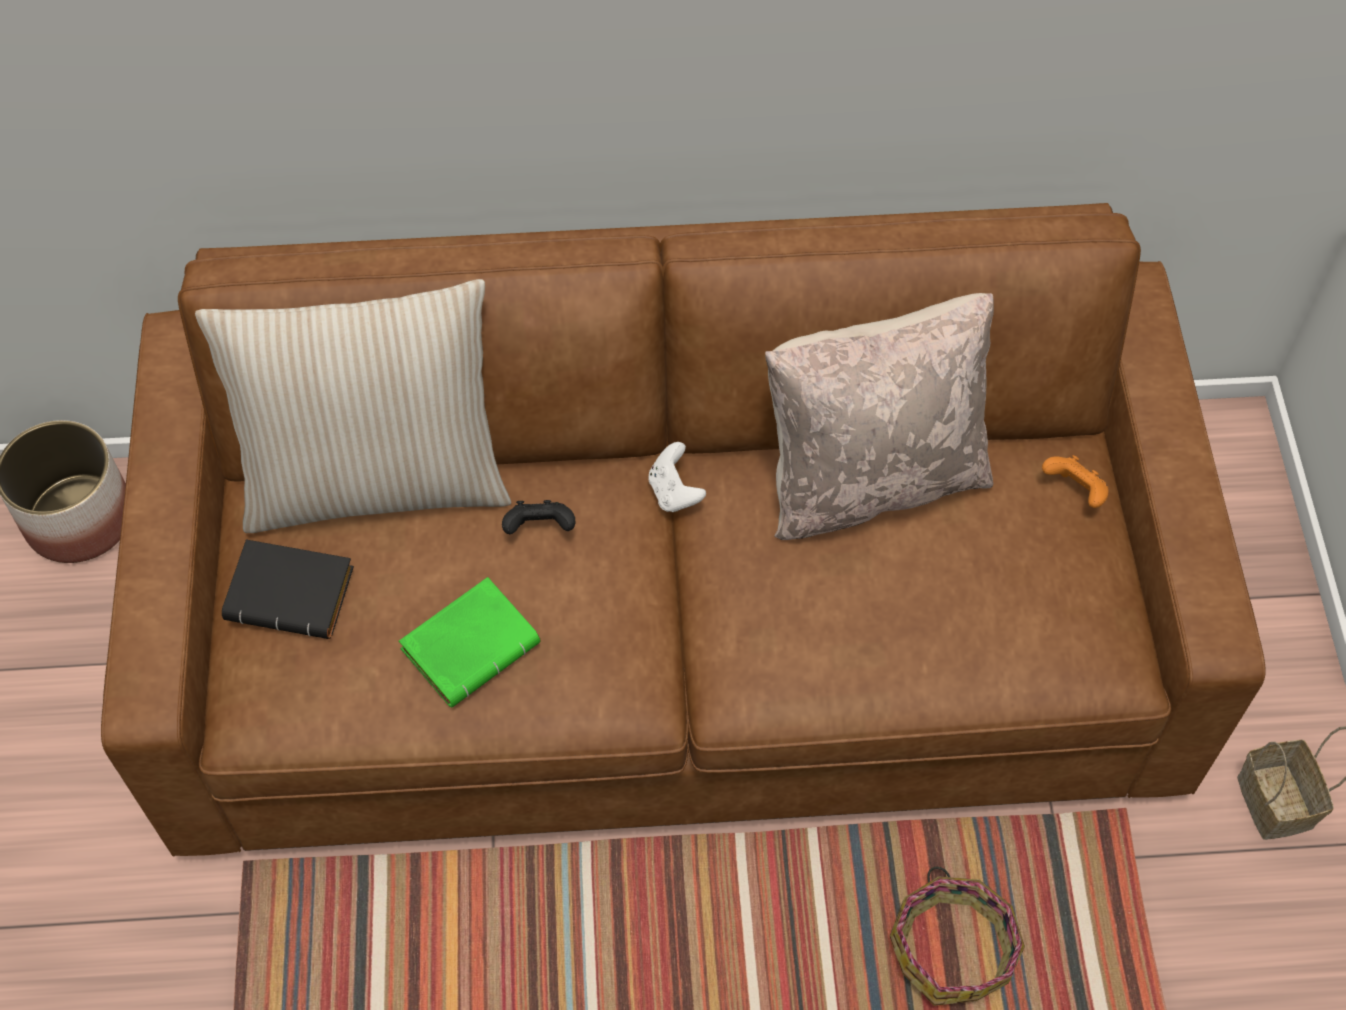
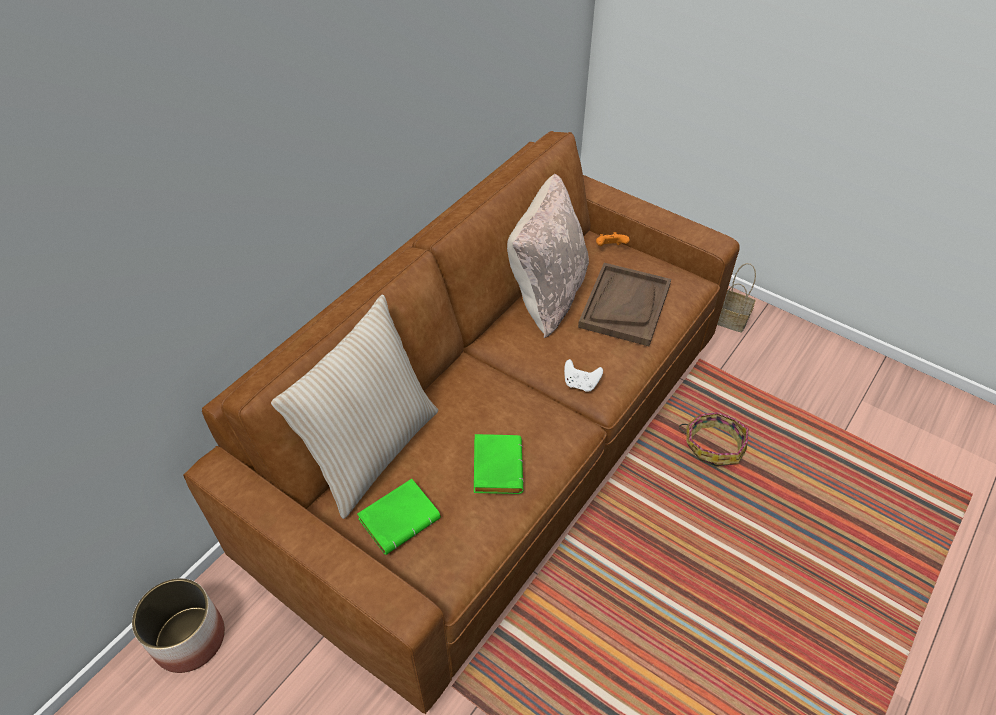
camera: 50 degrees left, 10 degrees down
black book [222,540,354,639] -> green book [357,479,441,555]
black game controller [502,500,575,534] -> none
white game controller [648,442,706,512] -> white game controller moved to [564,359,603,391]
none -> brown tray [578,263,671,346]

